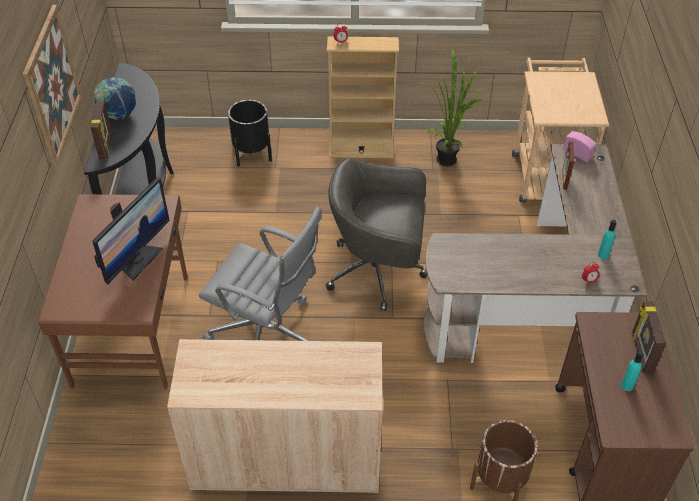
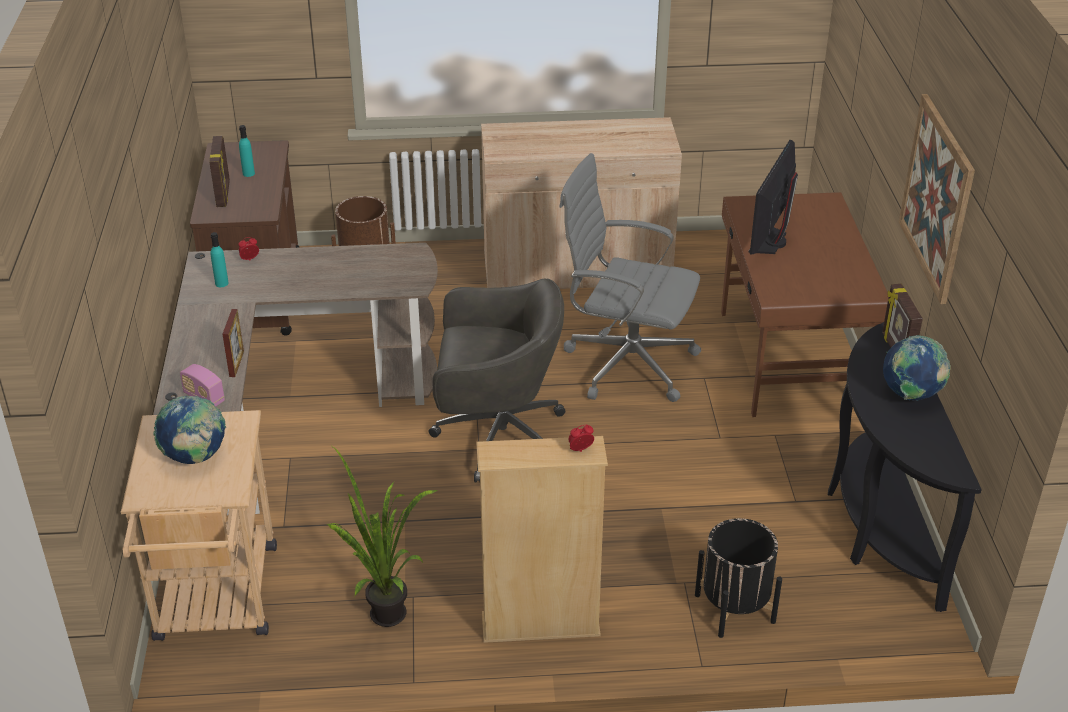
camera: 175 degrees right, 10 degrees down
none -> globe [153,396,226,464]

